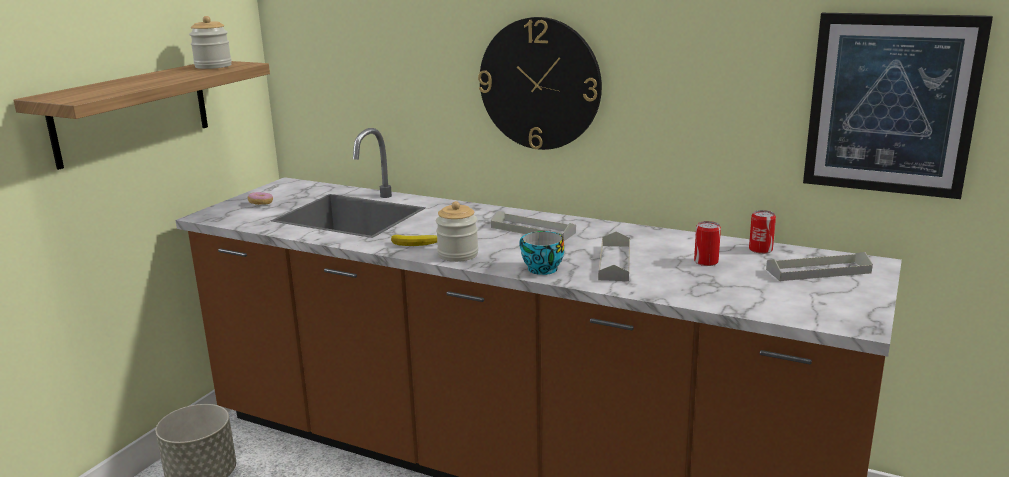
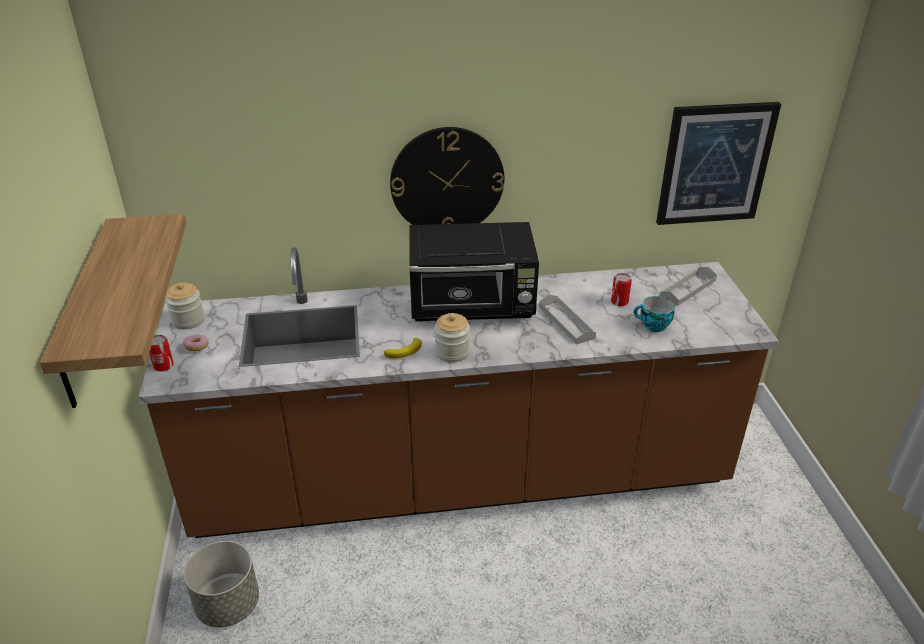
camera: 35 degrees left, 15 degrees up
jar [189,16,232,69] -> jar moved to [165,283,205,330]
grey tray [491,210,576,241] -> black microwave [409,222,539,321]
cup [519,231,564,275] -> cup moved to [634,296,675,332]
can [749,210,776,254] -> can moved to [149,335,174,372]

